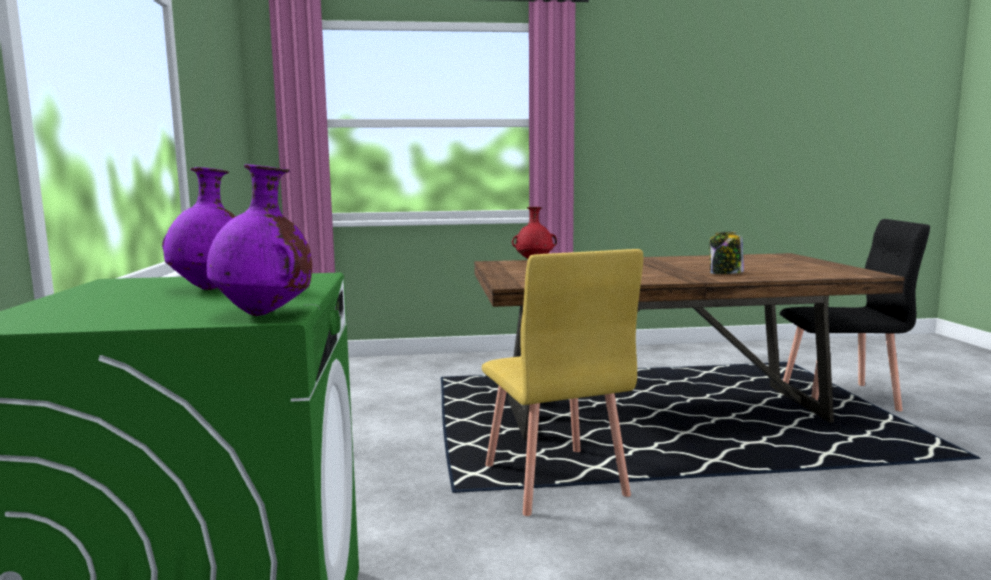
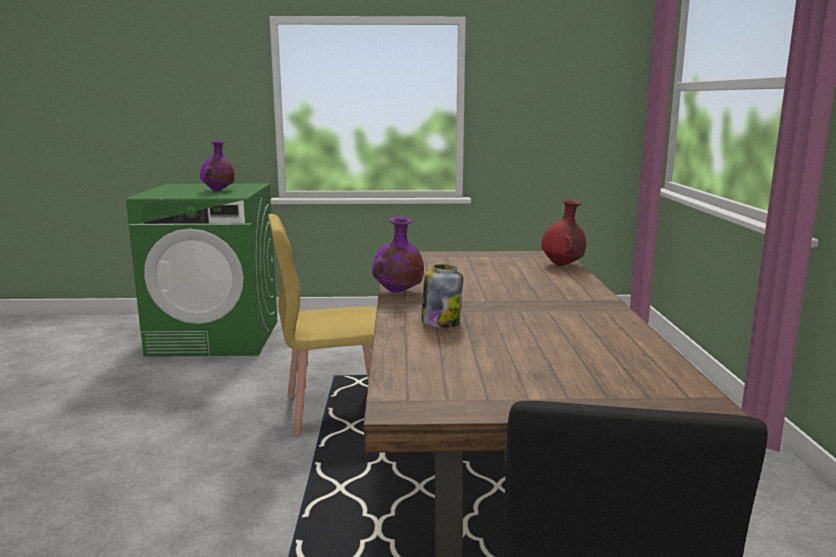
camera: 95 degrees right, 5 degrees up
purple vase [207,164,312,316] -> purple vase moved to [372,217,424,293]

